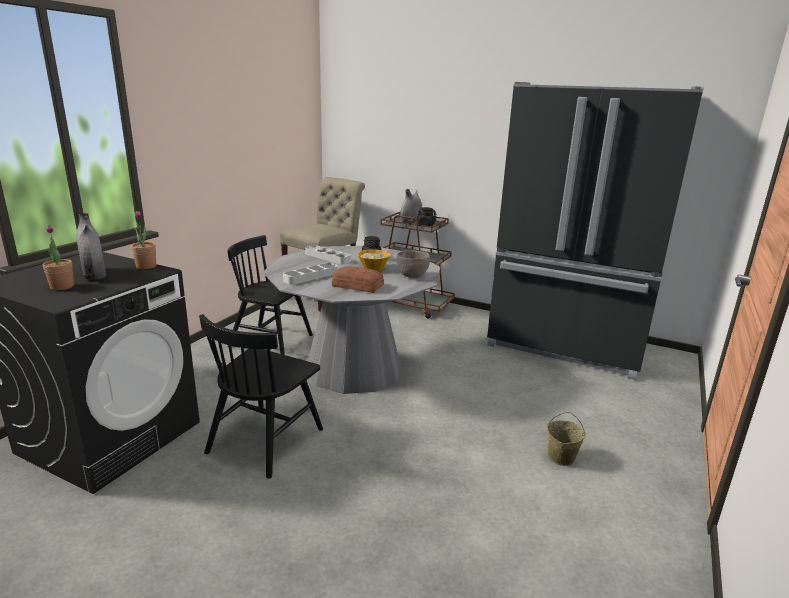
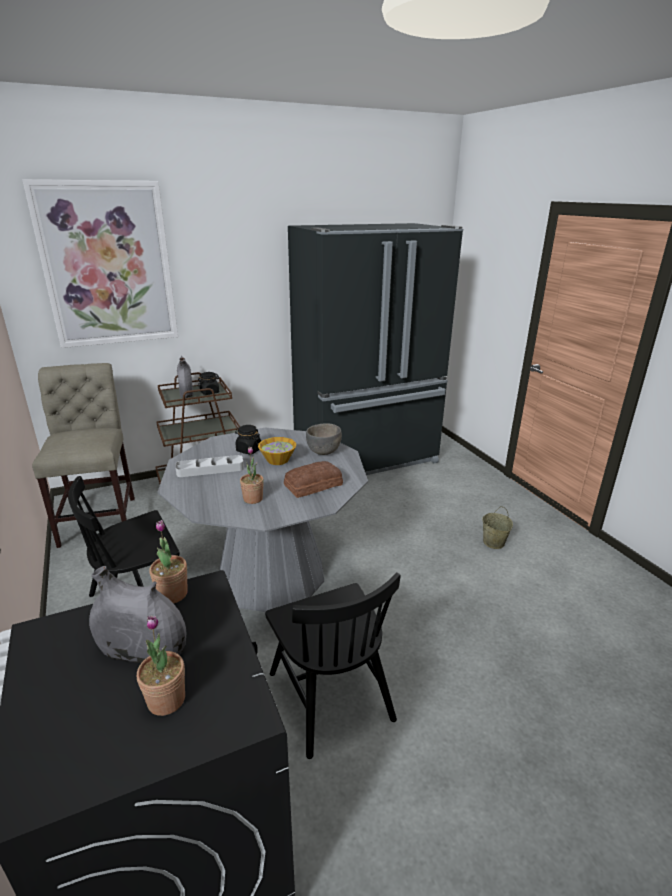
camera: 50 degrees left, 5 degrees up
grey tray [283,263,338,285] -> potted plant [240,447,264,504]
none -> picture [22,179,178,348]

